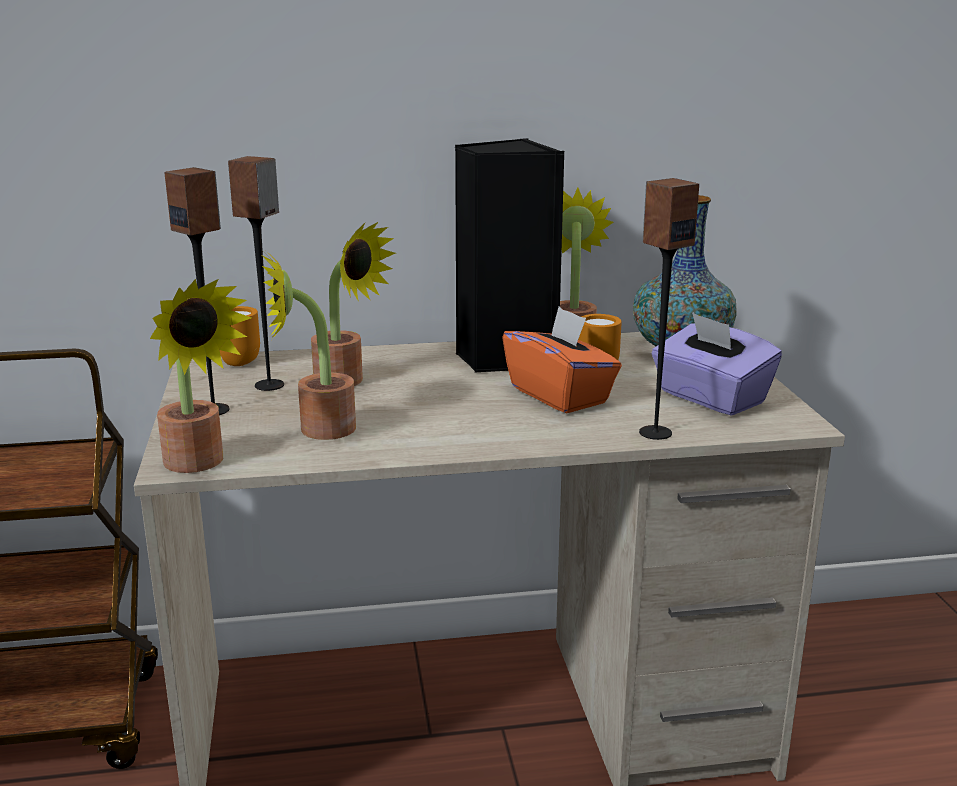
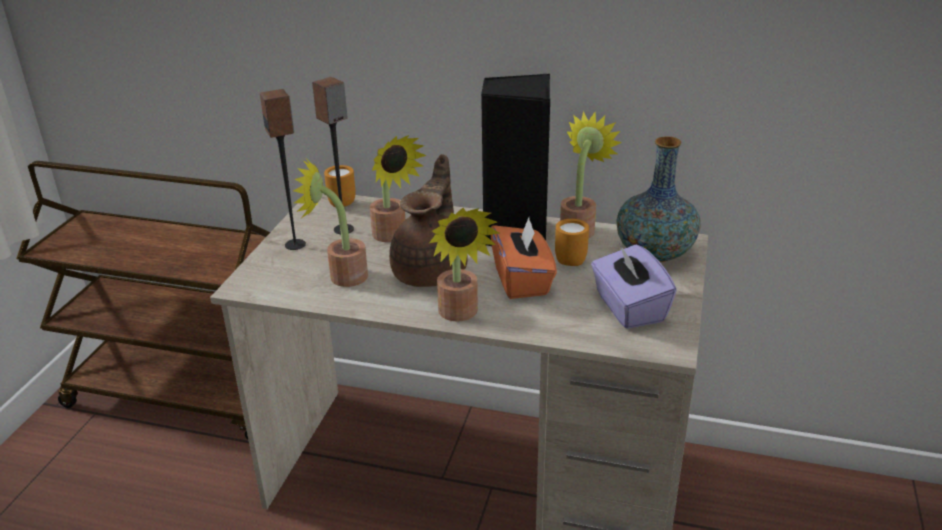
camera: 25 degrees right, 10 degrees up
potted plant [150,279,251,473] -> potted plant moved to [429,208,501,322]
speaker [639,178,699,440] -> none
none -> brown teapot [389,154,468,287]

